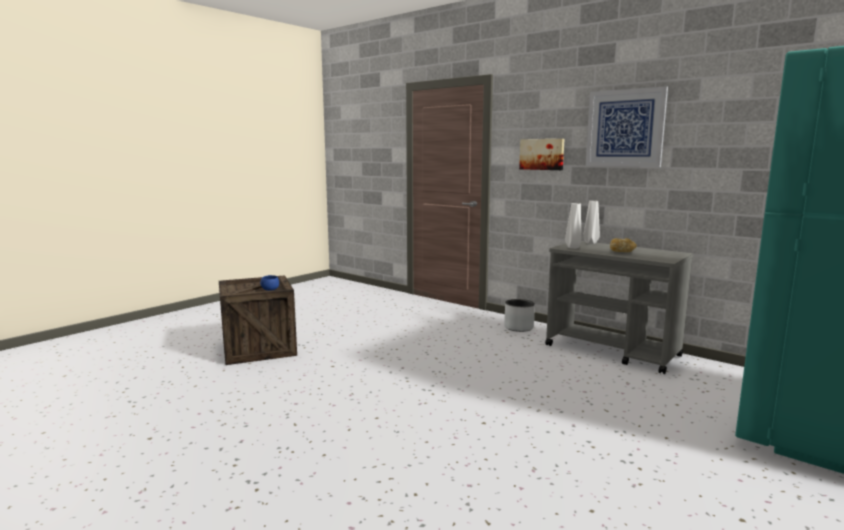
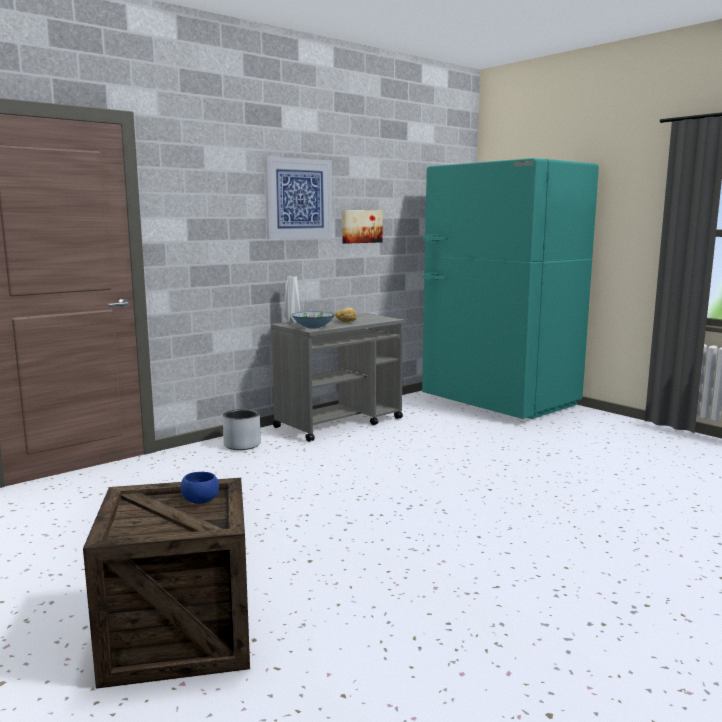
camera: 80 degrees left, 0 degrees up
picture [519,139,564,170] -> picture moved to [342,210,383,244]
white vase [565,203,581,249] -> bowl [291,311,335,329]

